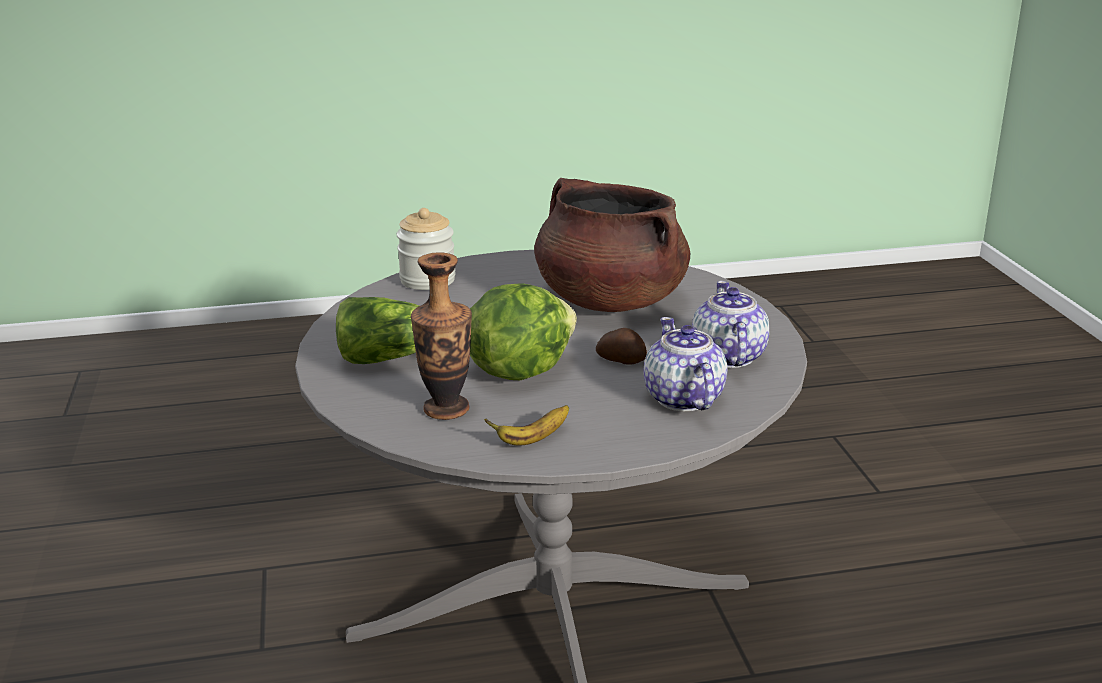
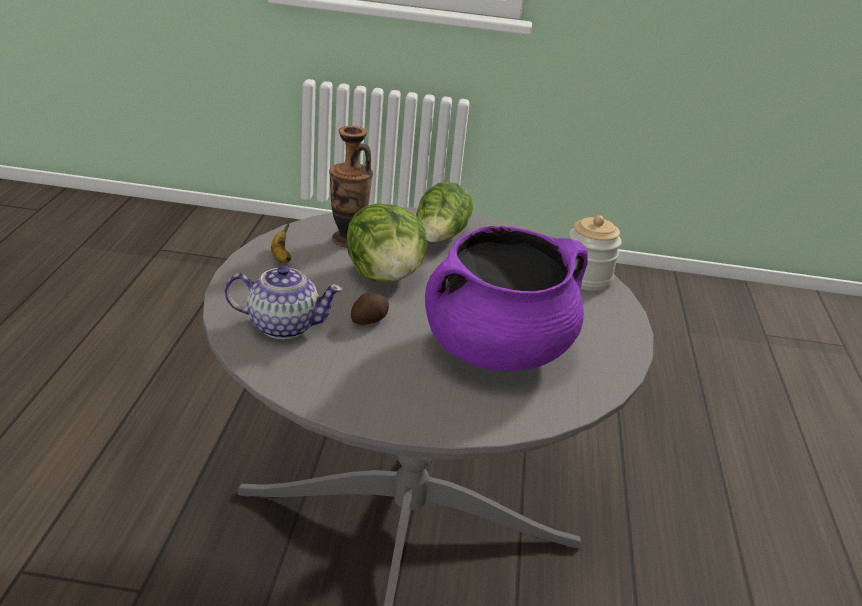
camera: 105 degrees right, 5 degrees up
brown cooking pot [534,178,690,312] -> purple cooking pot [425,226,588,371]
teapot [692,281,769,368] -> none

